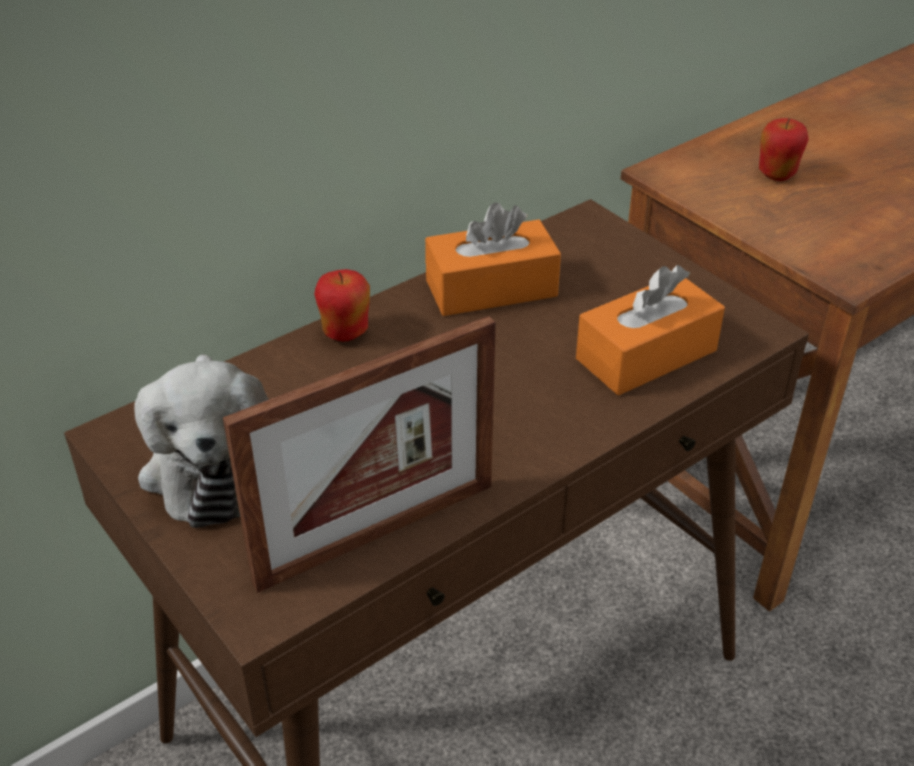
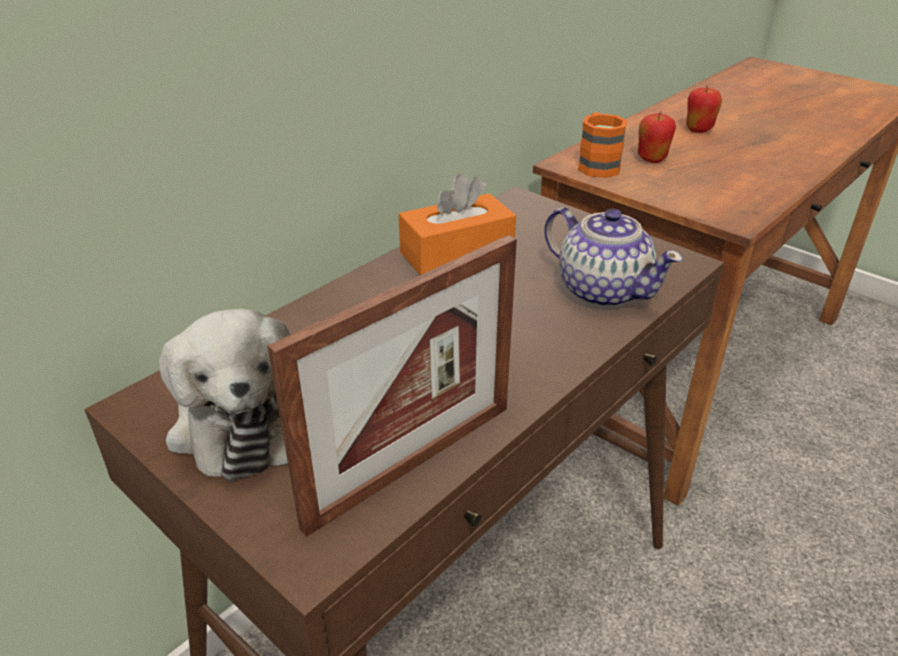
camera: 10 degrees left, 5 degrees down
apple [314,269,370,342] -> apple moved to [686,85,722,133]
orange tissue box [576,265,725,395] -> teapot [544,207,683,308]
none -> orange mug [578,112,627,178]

